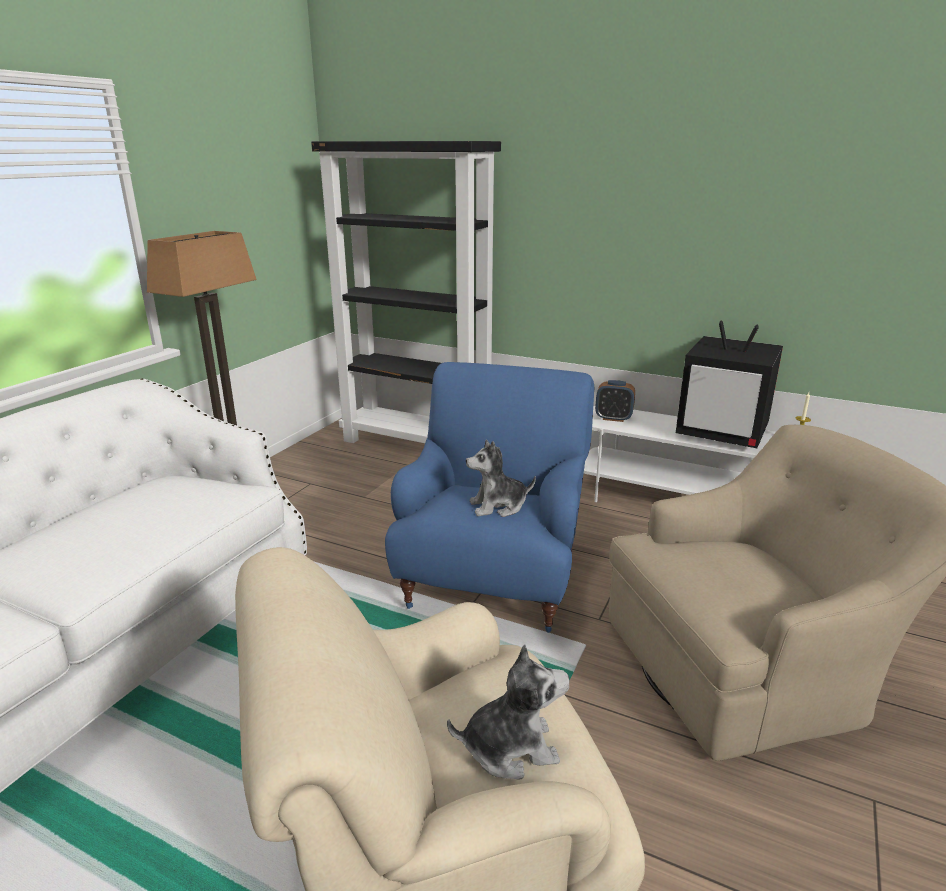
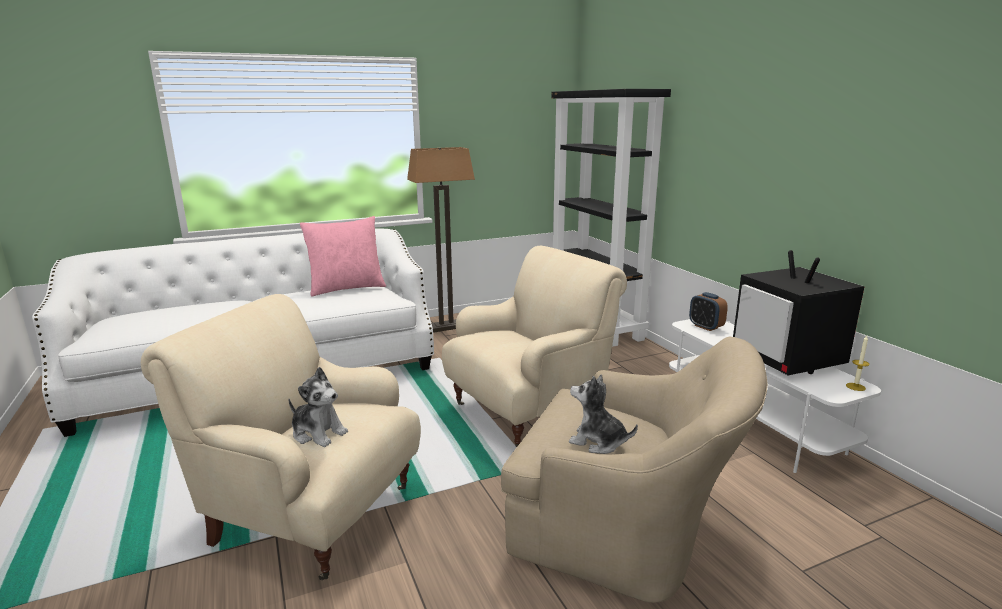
camera: 40 degrees right, 5 degrees down
blue armchair [385,362,594,633] -> beige armchair [442,246,627,448]
plush toy [466,440,536,517] -> plush toy moved to [569,374,638,454]
none -> pink pillow [300,216,386,296]

